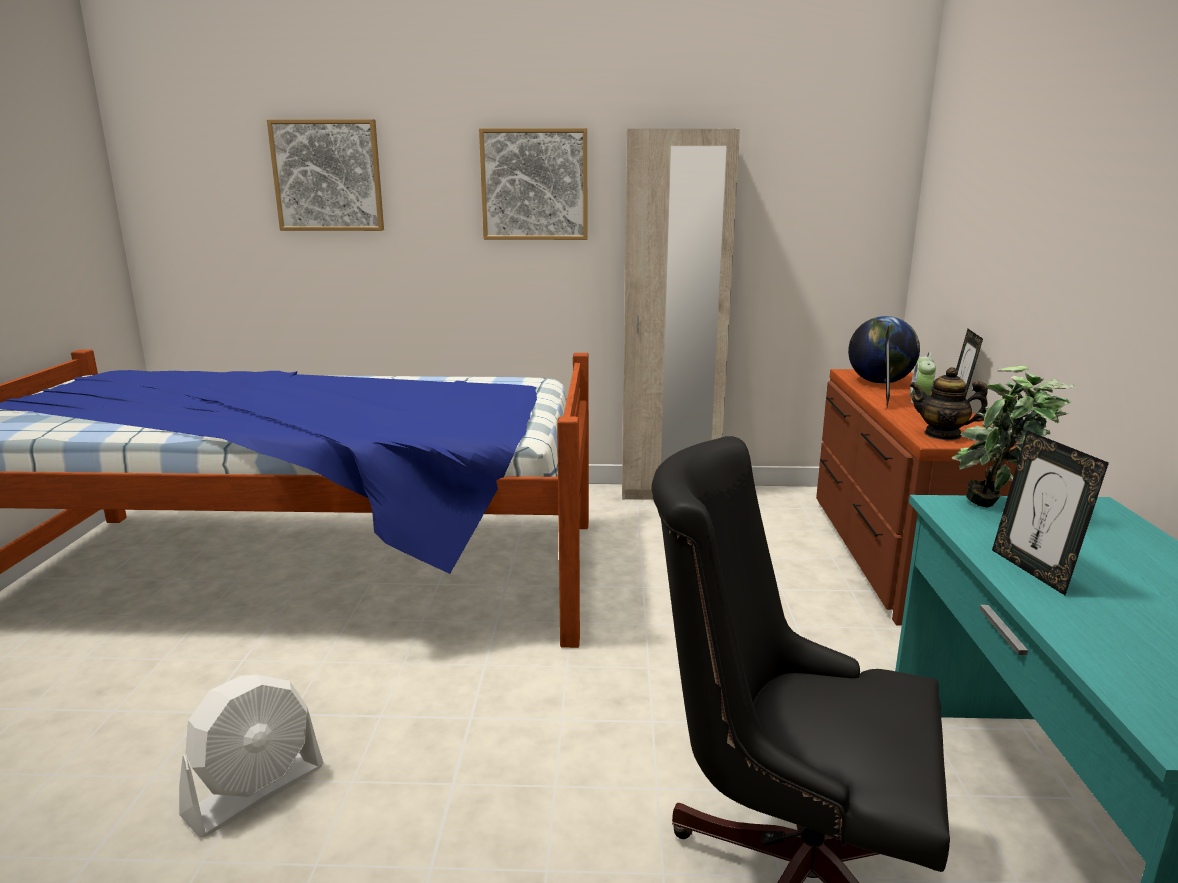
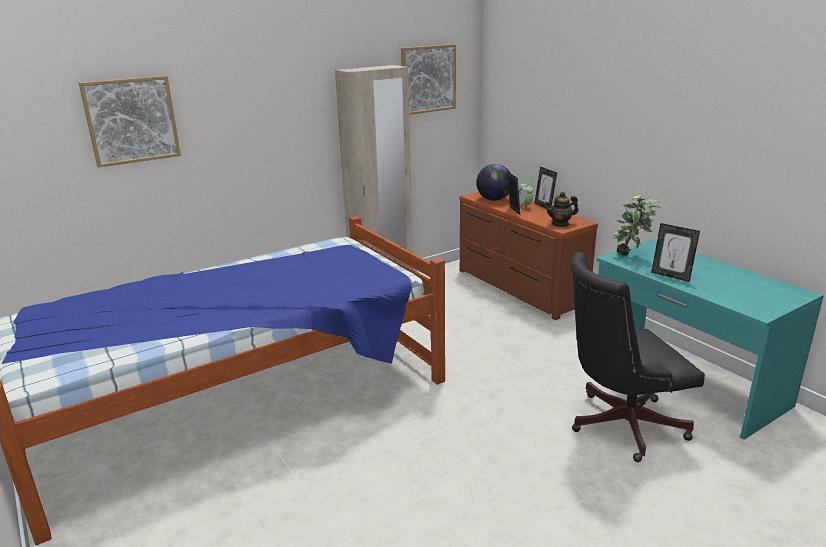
camera: 35 degrees left, 5 degrees up
white fan [179,675,323,838] -> none
picture [479,128,587,240] -> picture moved to [401,44,456,115]

